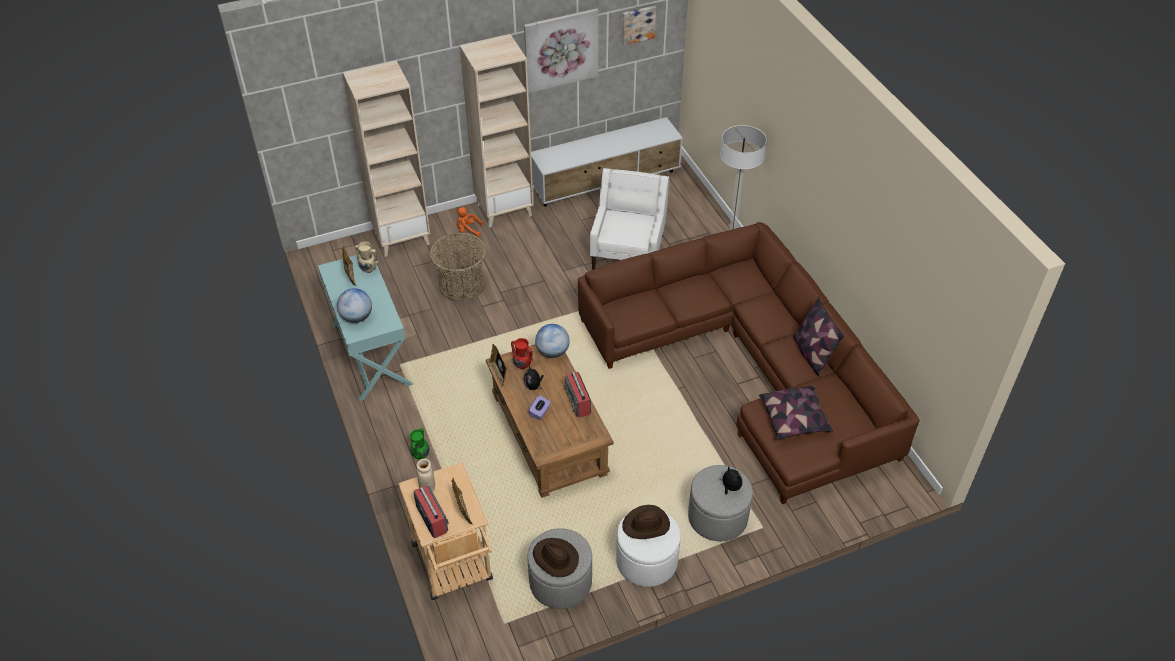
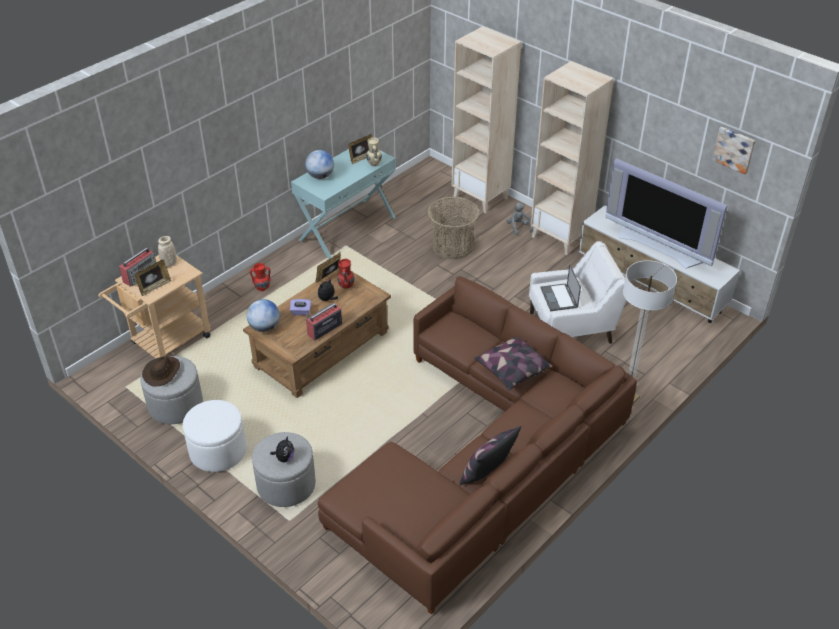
camera: 65 degrees right, 5 degrees down
green vase [410,428,429,459] -> red vase [250,263,271,291]
orange plush toy [456,207,483,237] -> grey plush toy [506,202,533,235]
picture [524,9,599,93] -> none
globe [535,324,570,358] -> globe moved to [247,299,280,332]
brown hat [622,505,670,539] -> none
pillow [759,386,833,440] -> pillow moved to [474,337,553,390]
none -> laptop [540,264,581,311]
none -> television [606,158,728,269]

